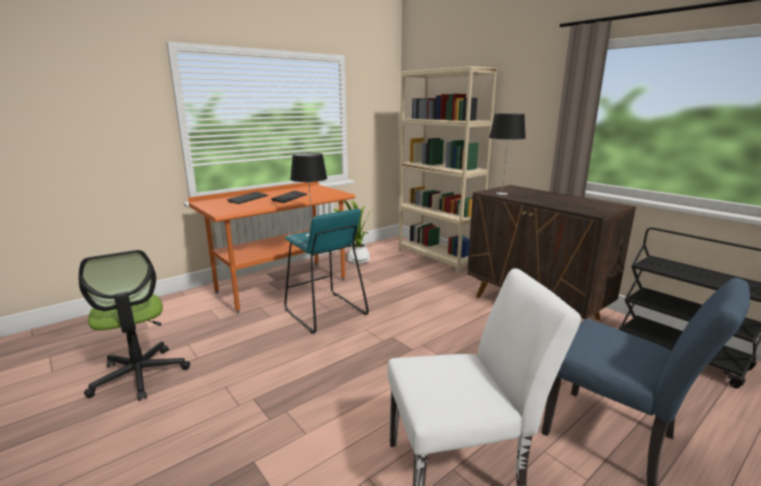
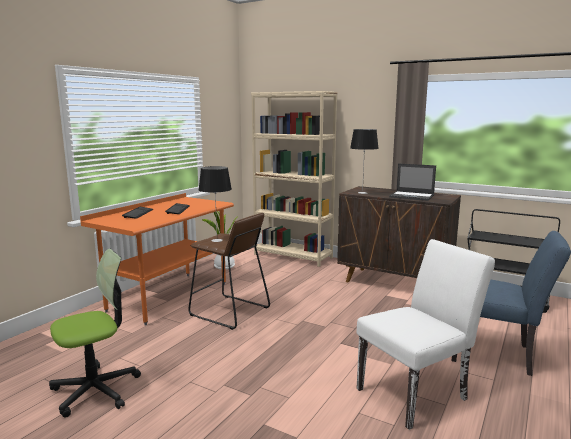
camera: 20 degrees left, 5 degrees down
office chair [79,250,190,401] -> office chair turned 75 degrees counterclockwise [49,249,141,418]
turquoise stool [284,209,369,334] -> brown stool [188,213,270,330]
none -> laptop [389,163,436,201]

